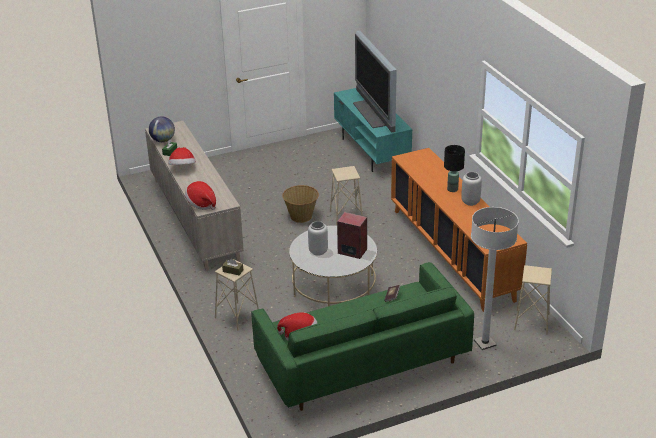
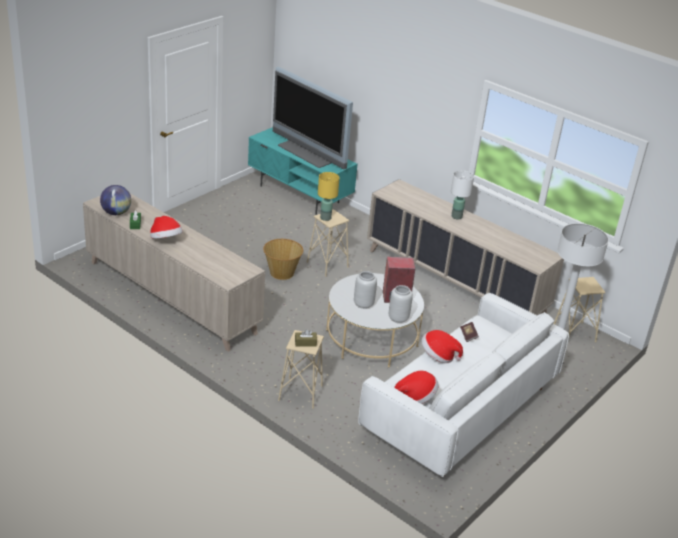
camera: 30 degrees left, 0 degrees up
hat [185,181,216,210] -> hat moved to [422,330,463,363]
green sofa [251,262,474,411] -> white sofa [358,293,569,477]
orange cabinet [391,148,527,312] -> beige cabinet [367,179,564,315]
black table lamp [444,145,465,192] -> white table lamp [451,170,474,219]
grey vase [461,172,482,206] -> grey vase moved to [389,285,413,323]
none -> yellow table lamp [318,172,340,221]

